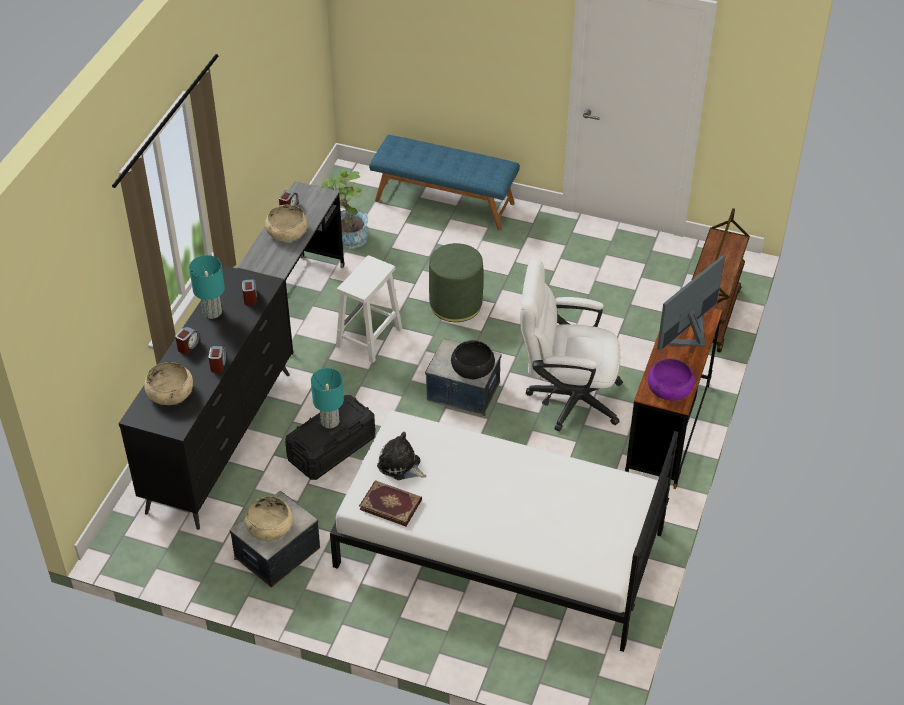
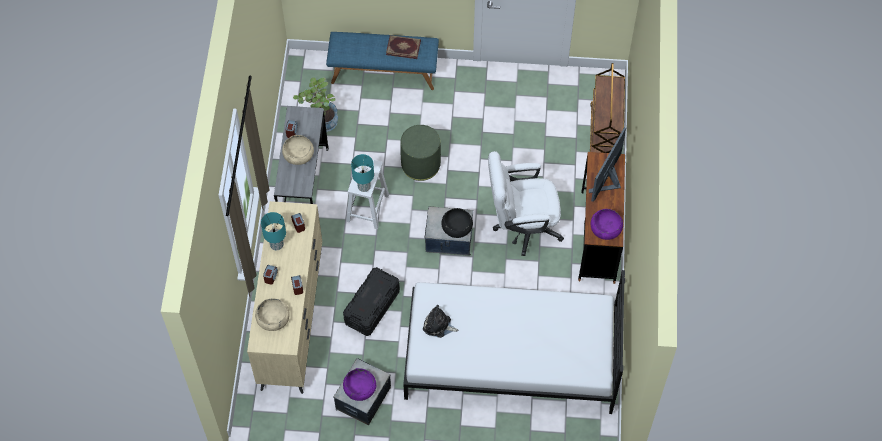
camera: 15 degrees left, 15 degrees up
black dresser [118,265,292,530] -> beige dresser [247,201,322,394]
beige bowl [245,496,293,541] -> purple bowl [343,368,376,401]
turquoise table lamp [311,368,344,428] -> turquoise table lamp moved to [351,154,374,192]
book [359,480,422,526] -> book moved to [386,35,421,59]

